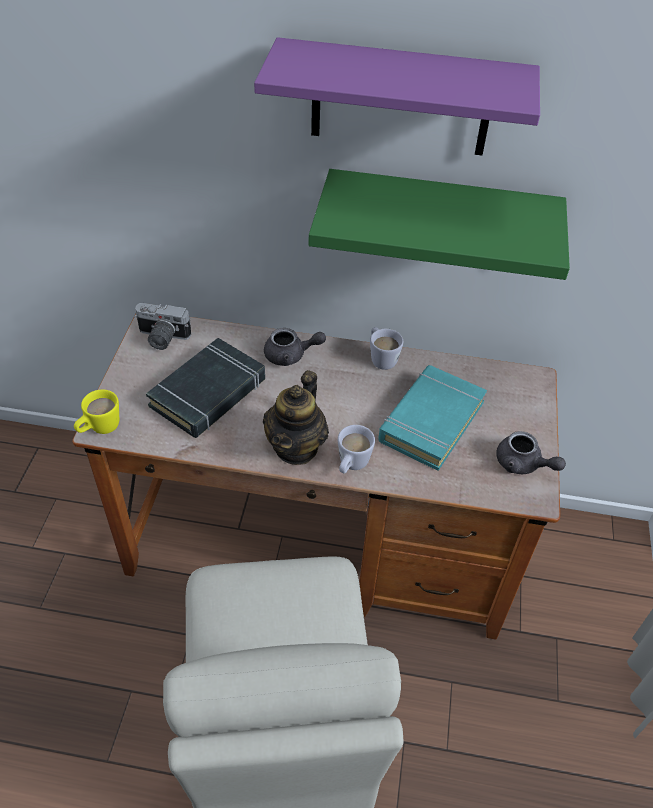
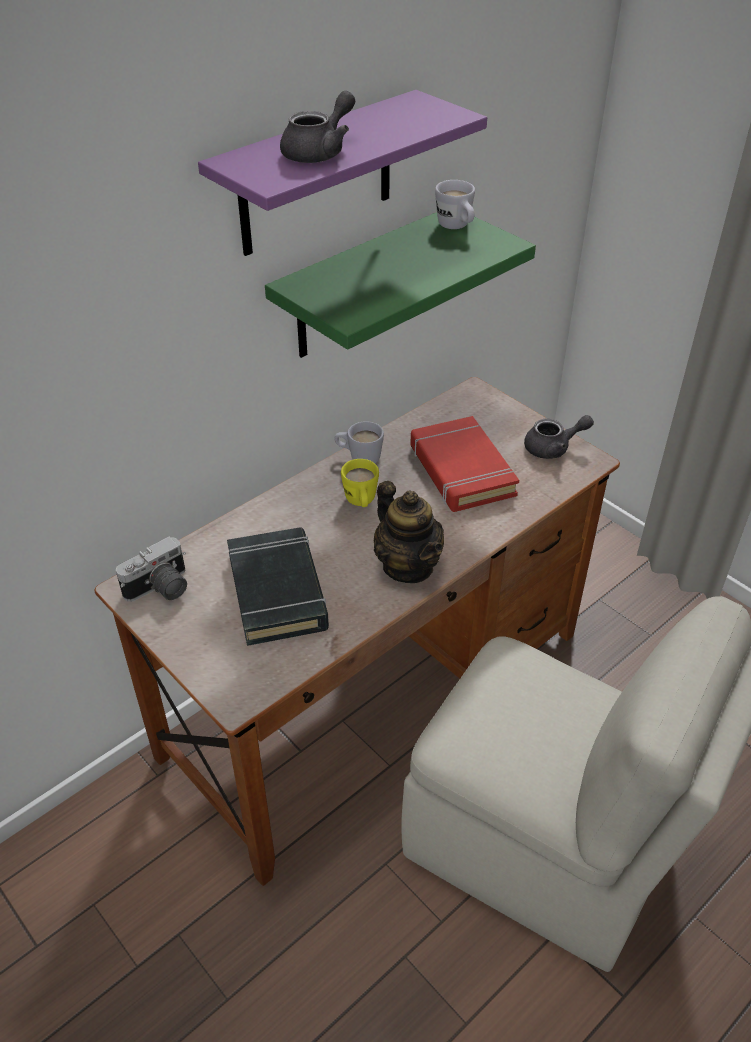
camera: 50 degrees left, 5 degrees down
yellow mug [74,389,119,434] -> yellow mug moved to [341,459,379,507]
grey teapot [264,328,326,366] -> grey teapot moved to [280,91,355,163]
white mug [338,425,375,473] -> white mug moved to [435,180,475,229]
turquoise book [378,365,487,471] -> red book [410,416,519,512]

